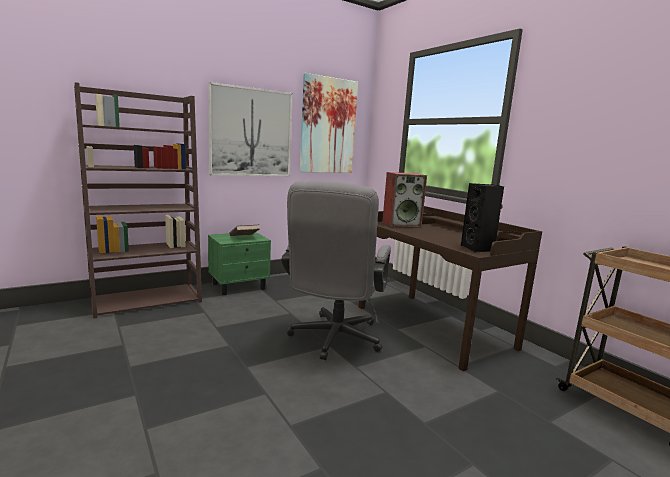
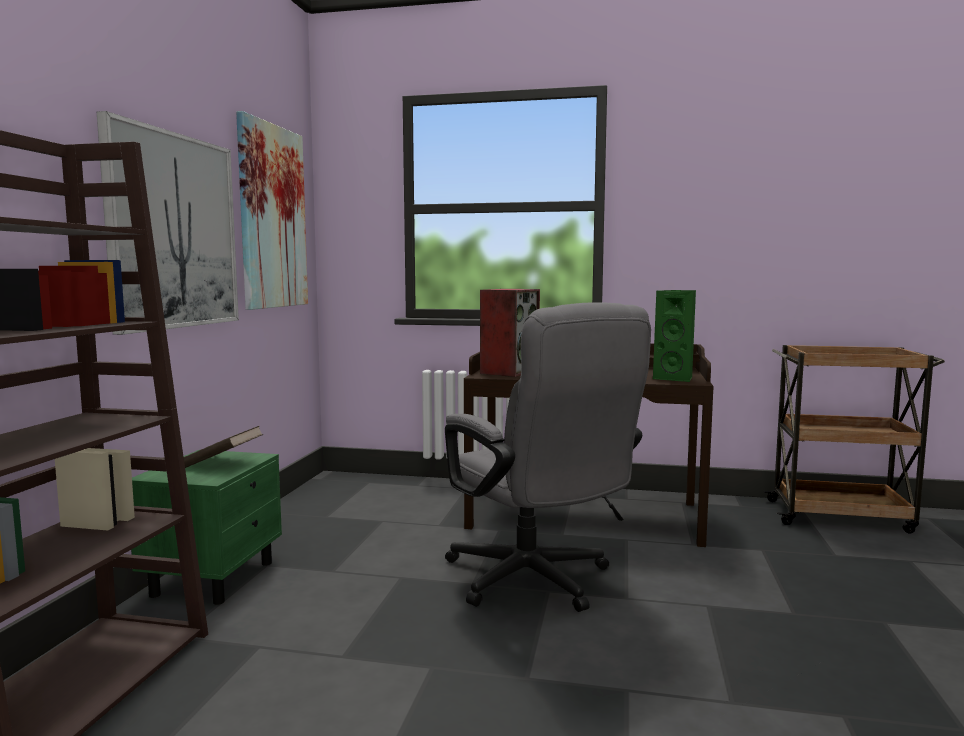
camera: 45 degrees left, 5 degrees down
black speaker [461,183,504,252] -> green speaker [653,290,696,382]

